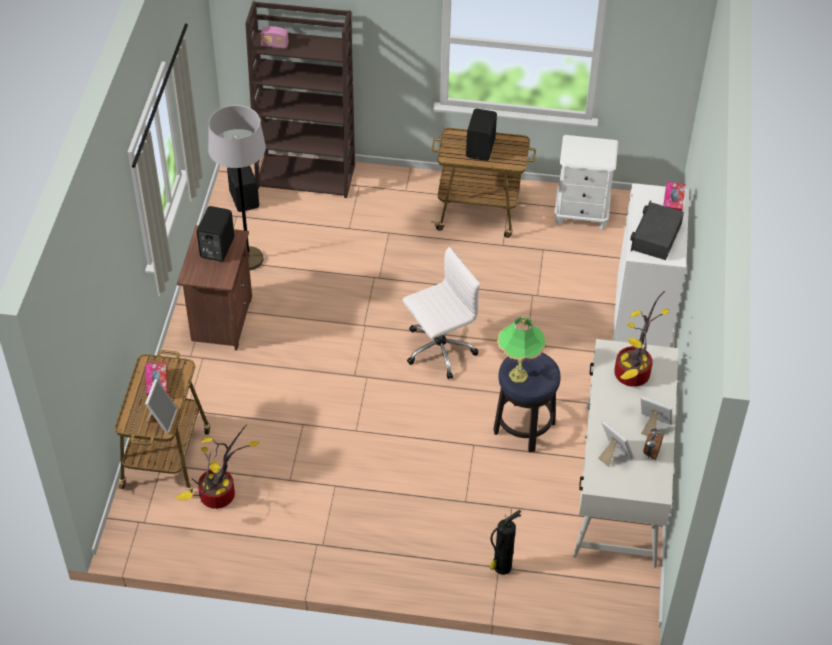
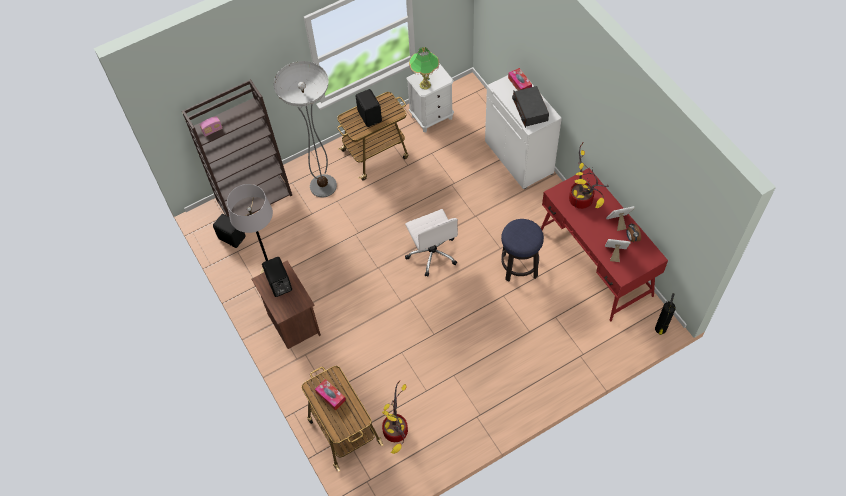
camera: 35 degrees left, 10 degrees up
picture frame [145,379,178,434] -> none
white office chair [403,247,480,379] -> white office chair turned 135 degrees clockwise [405,209,458,276]
fire extinguisher [490,510,521,575] -> fire extinguisher moved to [655,293,676,335]
table lamp [497,316,546,383] -> table lamp moved to [409,47,439,90]
white desk [573,339,678,568] -> red desk [541,168,668,322]
none -> floor lamp [274,61,337,197]

